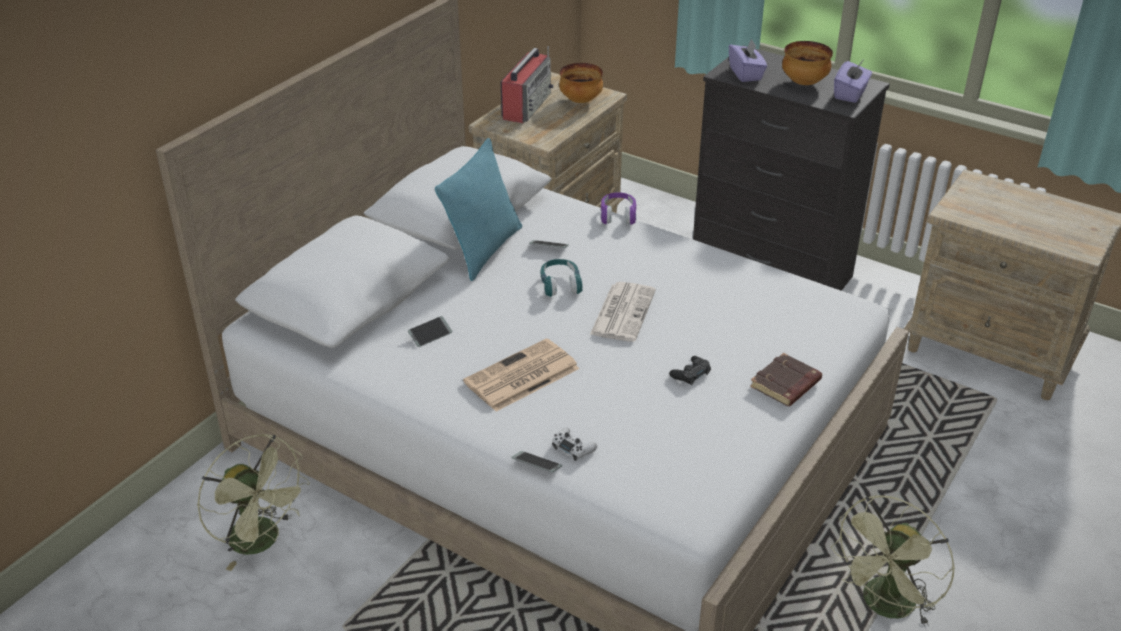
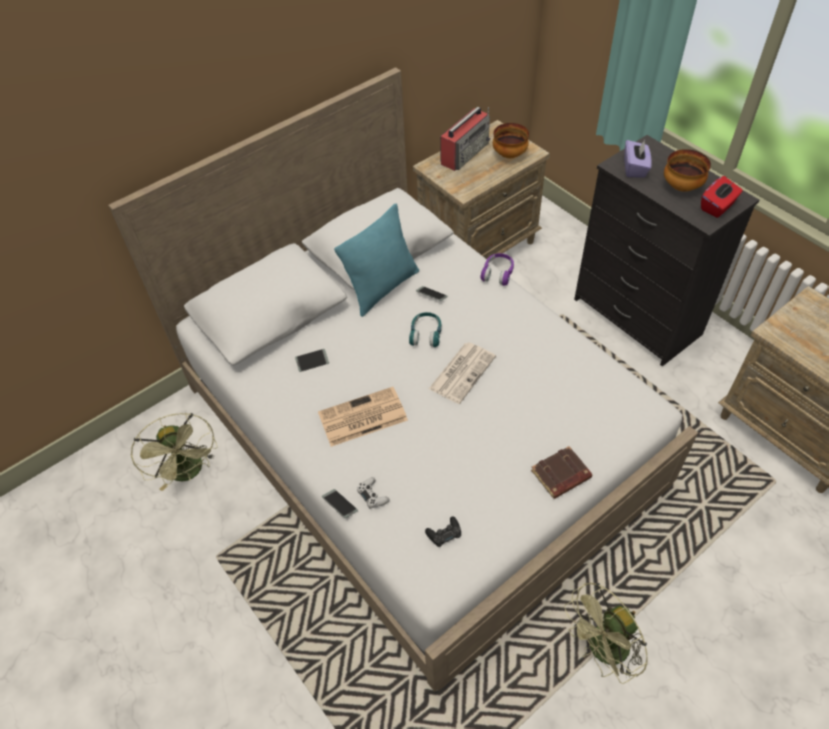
camera: 20 degrees right, 15 degrees up
black game controller [669,356,711,385] -> black game controller moved to [425,516,461,547]
purple tissue box [834,61,872,103] -> red tissue box [701,176,743,218]

